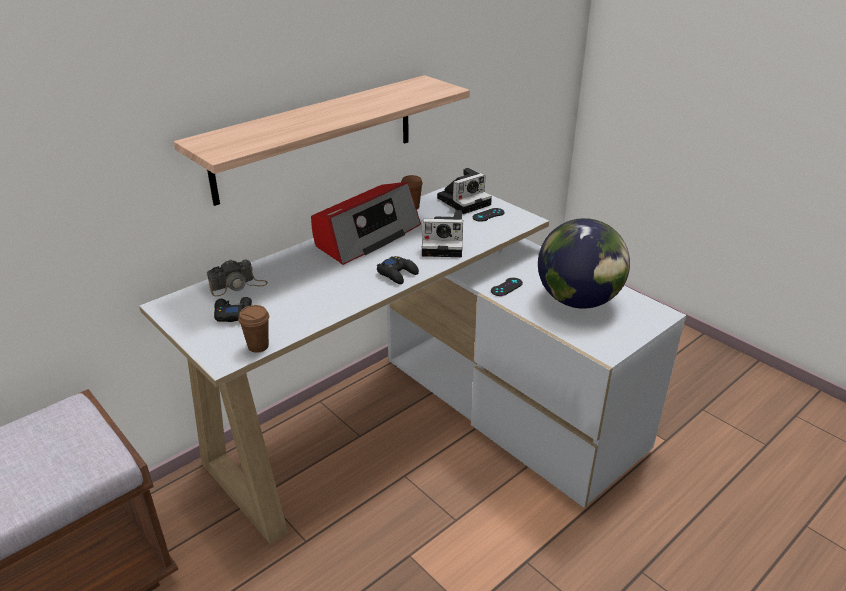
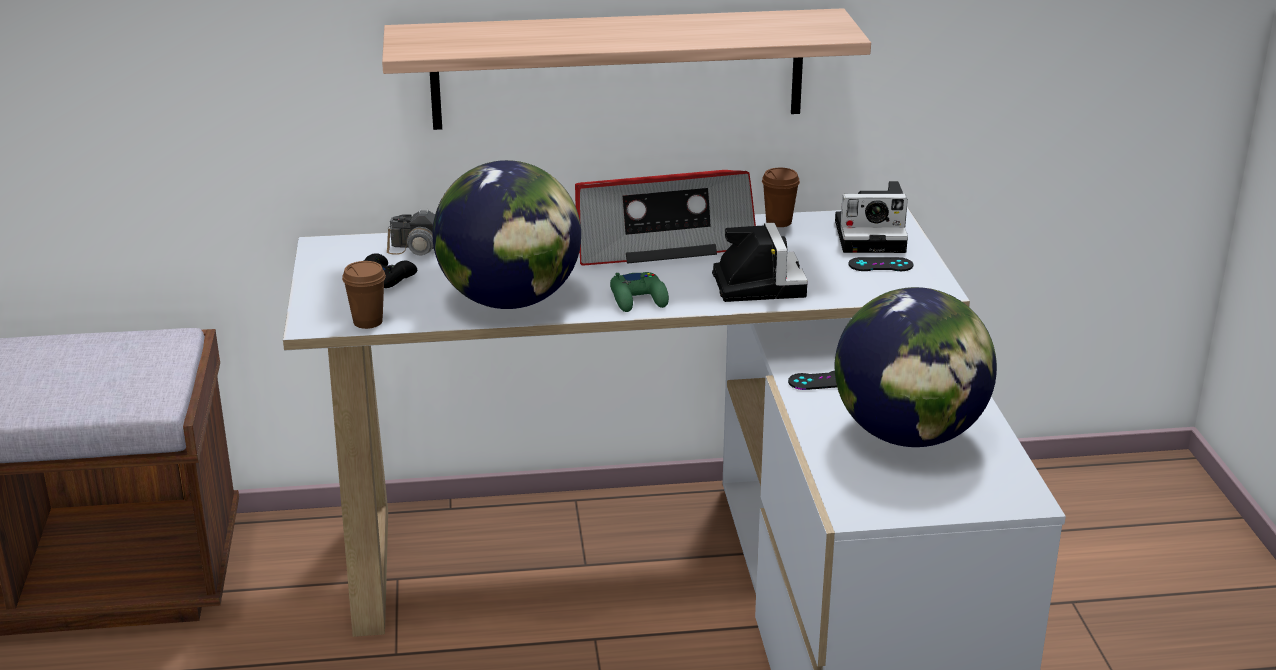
camera: 35 degrees right, 5 degrees down
black game controller [377,256,419,284] -> green game controller [610,272,669,312]
camera [422,210,463,257] -> camera turned 135 degrees counterclockwise [712,223,808,302]
none -> globe [433,160,581,309]

